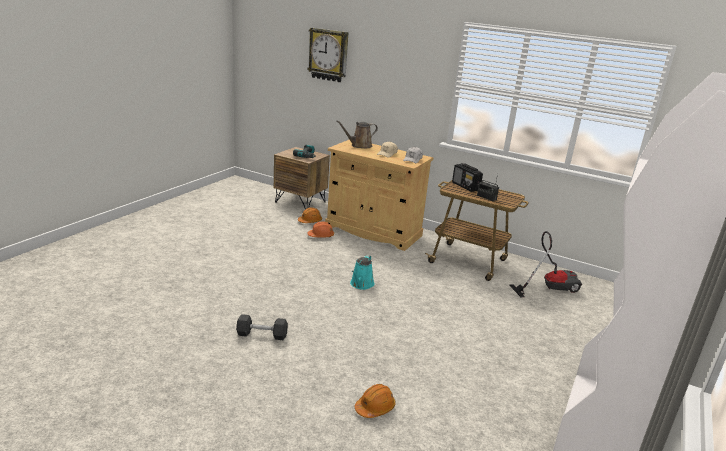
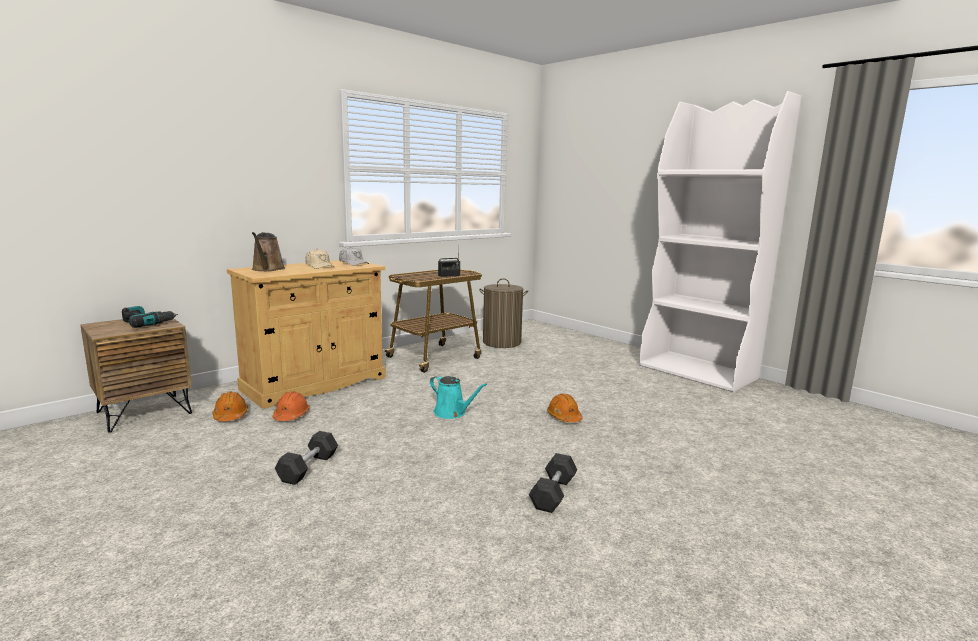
camera: 70 degrees left, 10 degrees down
wall clock [307,27,348,82] -> none
orange hard hat [355,384,396,418] -> orange hard hat moved to [547,394,583,422]
radio [452,163,483,192] -> none
vacuum cleaner [509,231,582,298] -> laundry basket [479,278,528,348]
none -> grey dumbbell [275,431,338,485]

